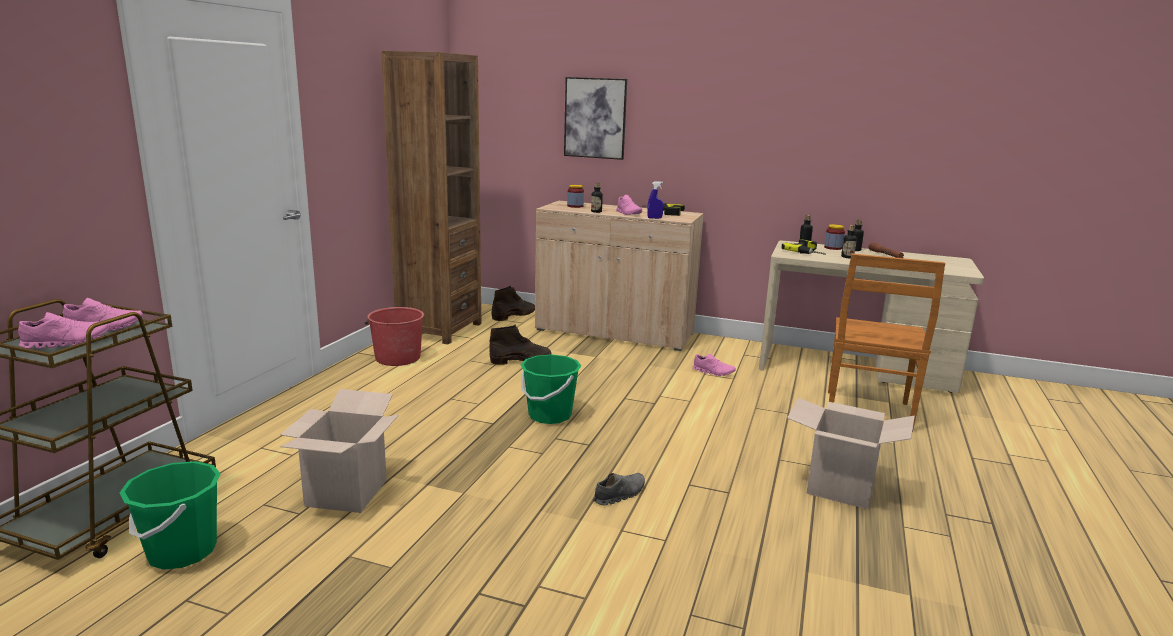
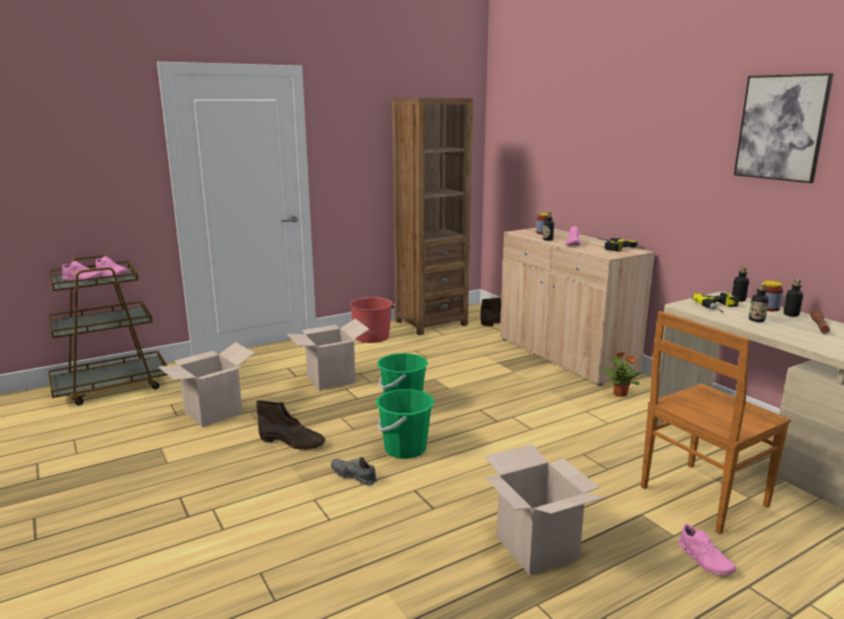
camera: 40 degrees right, 0 degrees up
green bucket [120,461,221,570] -> green bucket moved to [376,389,434,459]
brown boot [489,324,552,365] -> brown boot moved to [256,400,325,450]
picture [564,77,627,160] -> picture moved to [734,73,834,183]
grey shoe [593,473,645,505] -> grey shoe turned 150 degrees counterclockwise [331,457,377,486]
blue spray bottle [647,181,664,219] -> none
pink shoe [693,353,736,376] -> pink shoe moved to [678,524,736,575]
none -> cardboard box [287,319,369,390]
none -> potted plant [602,352,643,397]

